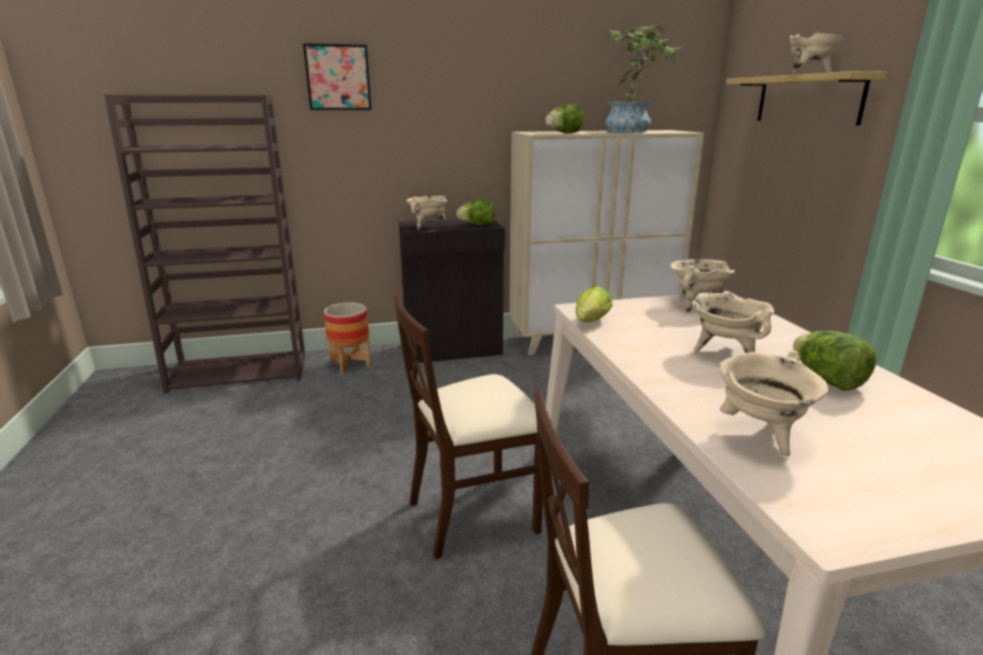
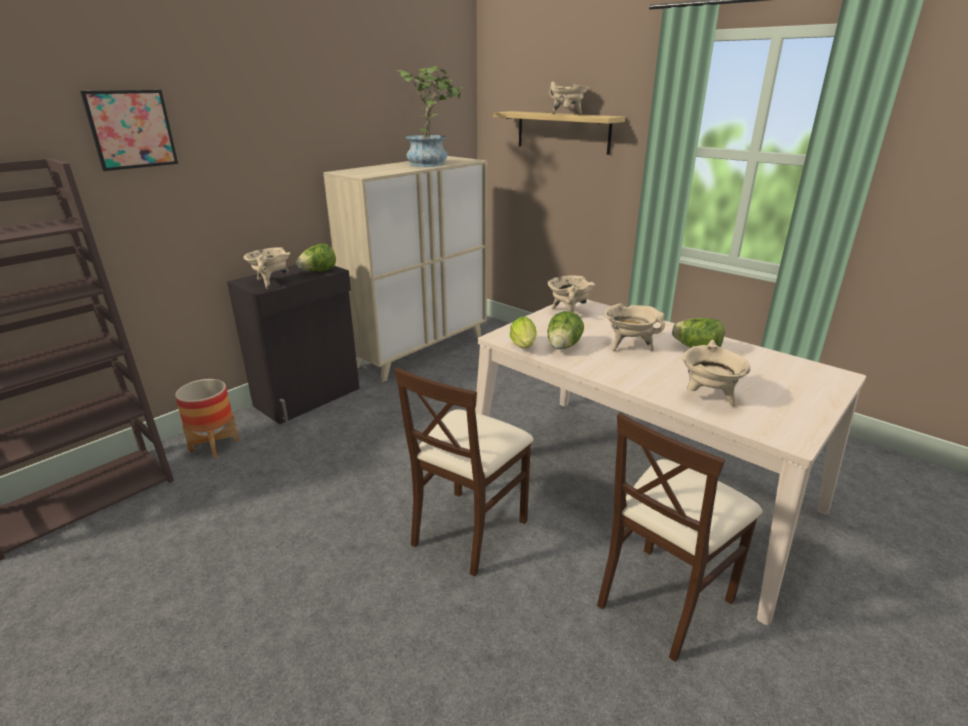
camera: 35 degrees left, 5 degrees up
lettuce [546,104,584,133] -> lettuce moved to [548,311,584,349]

